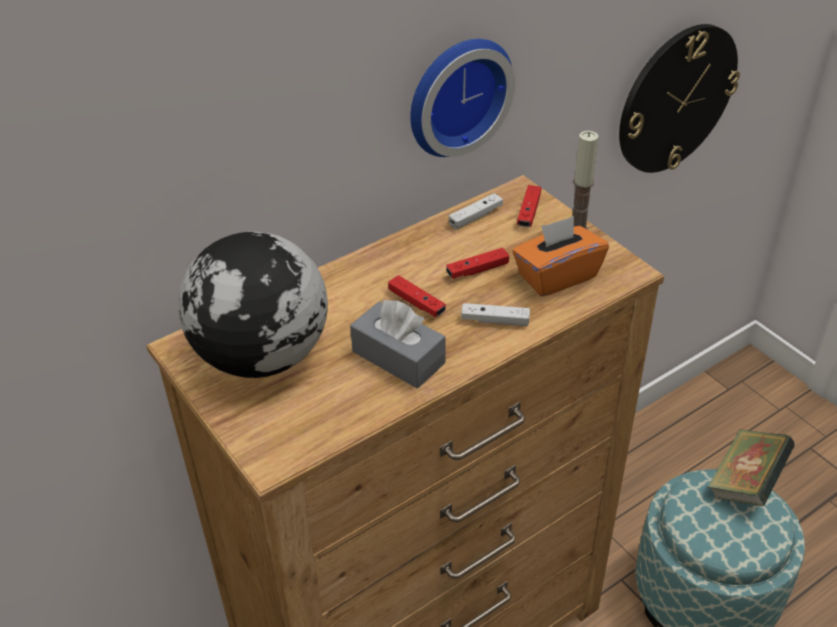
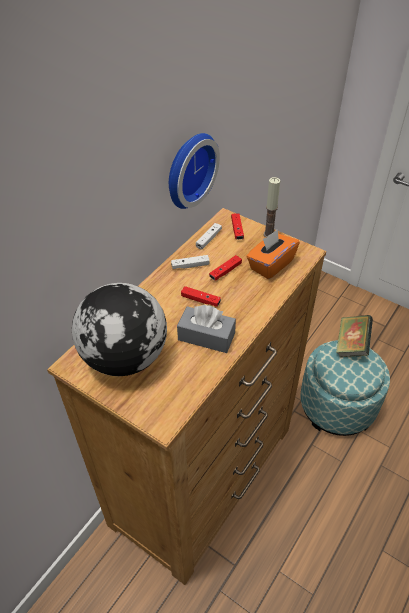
camera: 20 degrees left, 5 degrees up
white game controller [461,303,530,326] -> white game controller moved to [171,255,210,269]
wall clock [619,24,740,173] -> none

